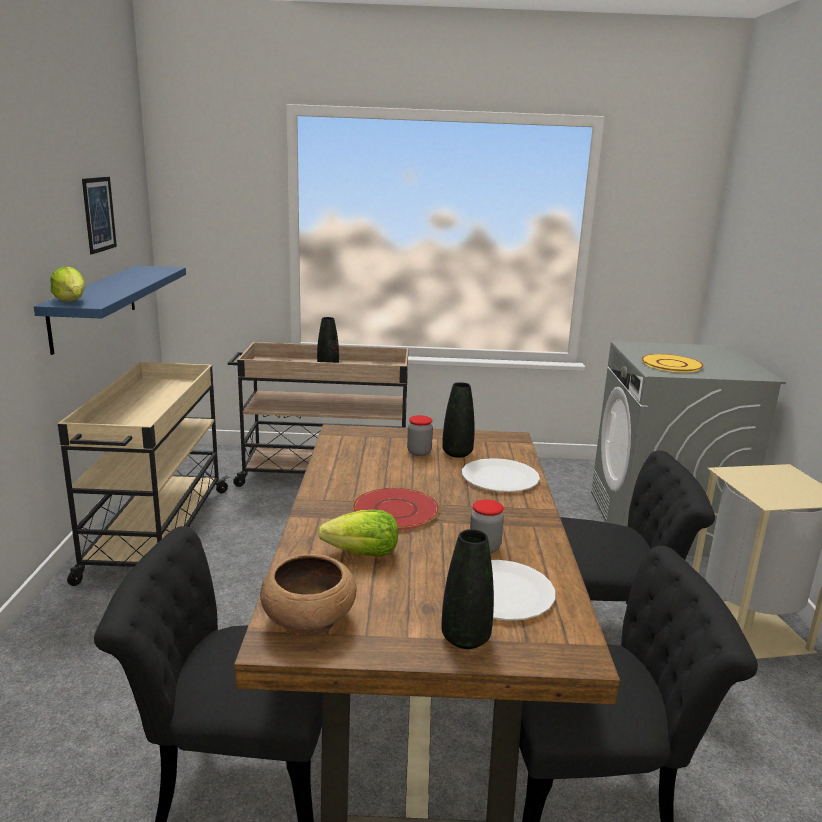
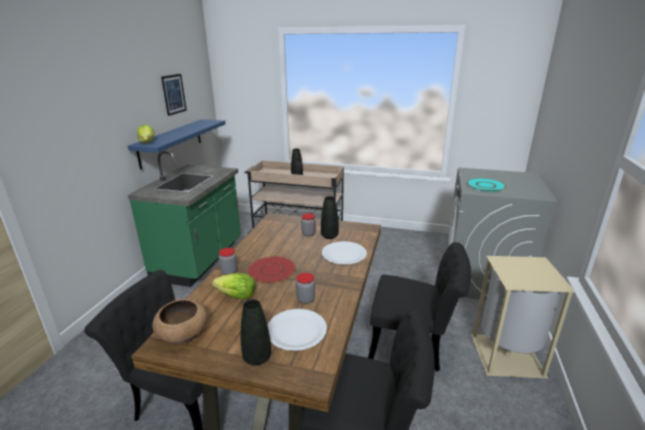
camera: 15 degrees right, 5 degrees up
beige cart [58,362,229,586] -> green counter [128,151,241,287]
yellow plate [642,354,704,372] -> turquoise plate [467,178,506,192]
none -> jar [219,248,237,275]

